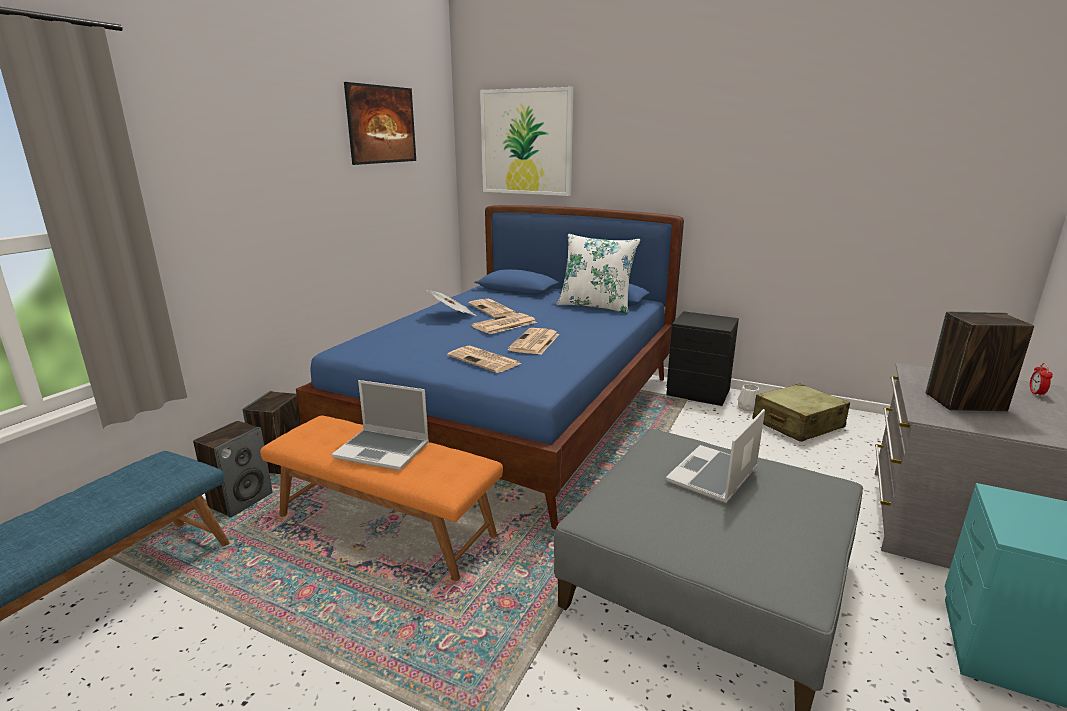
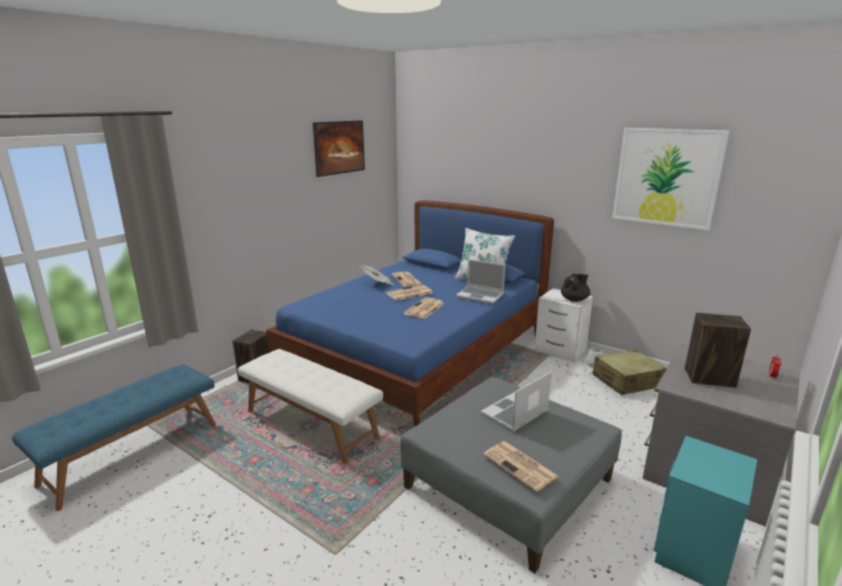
camera: 10 degrees right, 0 degrees up
speaker [193,421,273,518] -> none
orange bench [260,415,503,581] -> white bench [238,349,383,464]
laptop [332,380,429,471] -> laptop moved to [456,259,505,304]
newspaper [447,346,522,373] -> newspaper moved to [483,441,559,492]
picture [480,87,573,196] -> picture moved to [612,128,730,230]
black nightstand [666,311,739,406] -> white nightstand [535,288,593,362]
none -> black teapot [561,274,590,302]

